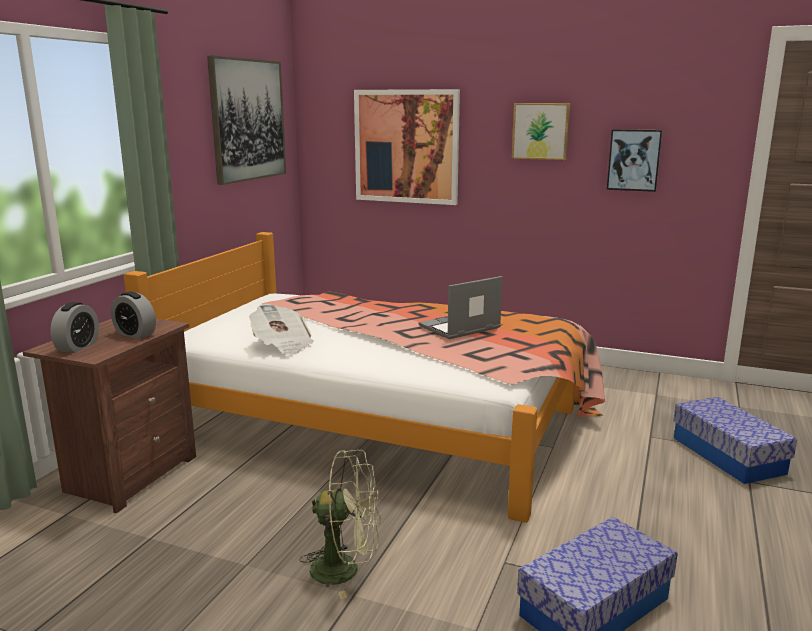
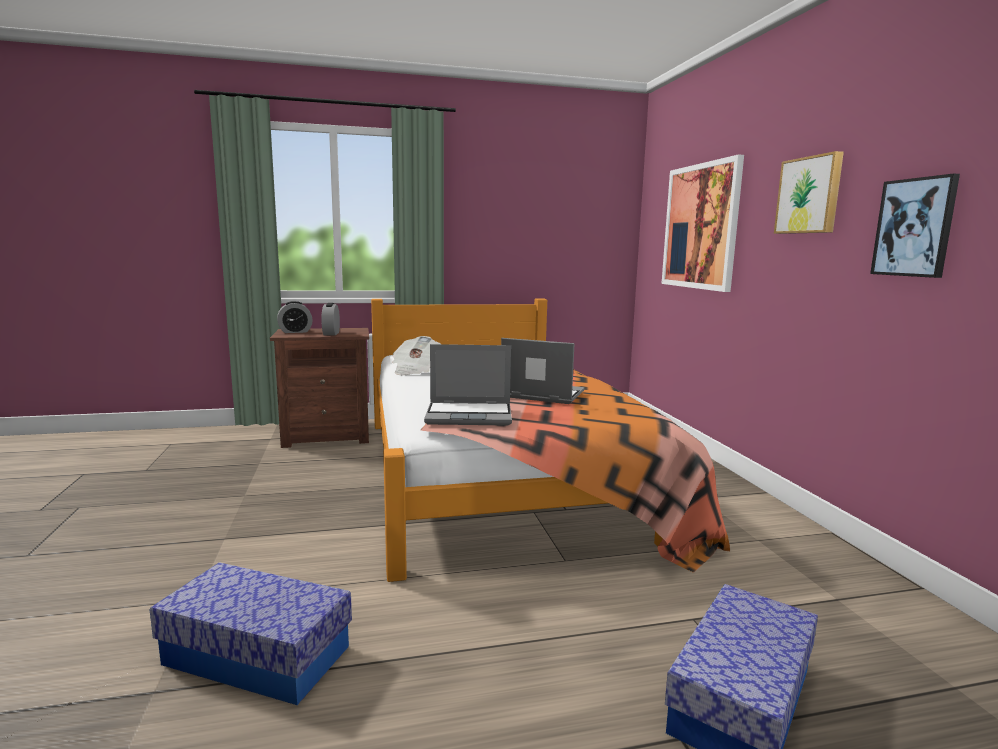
camera: 55 degrees right, 5 degrees down
picture [207,56,286,185] -> none
green fan [299,450,380,599] -> none
none -> laptop [424,344,512,425]

